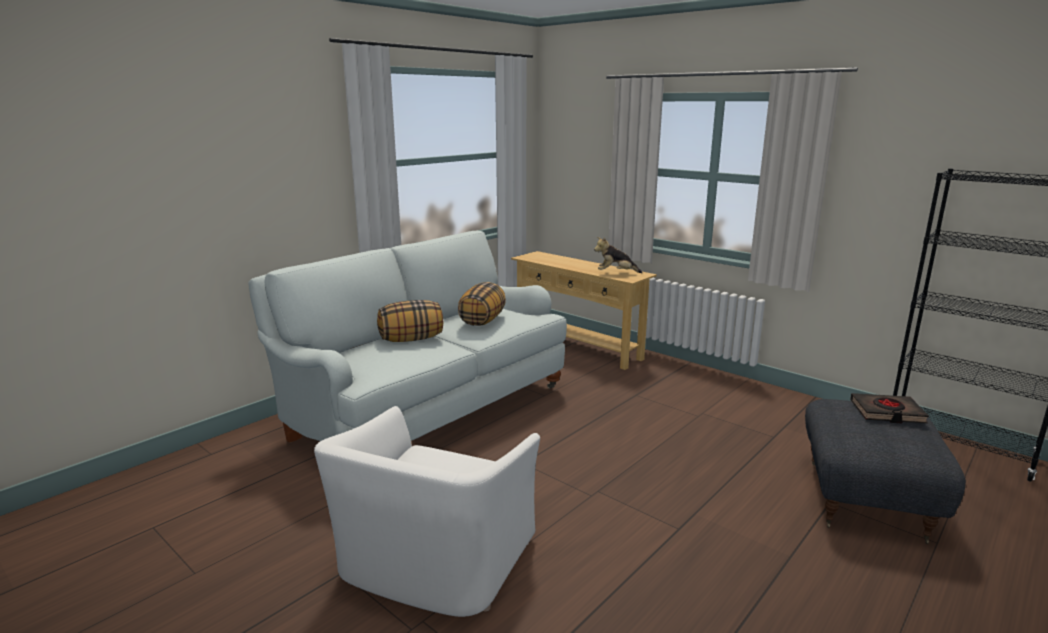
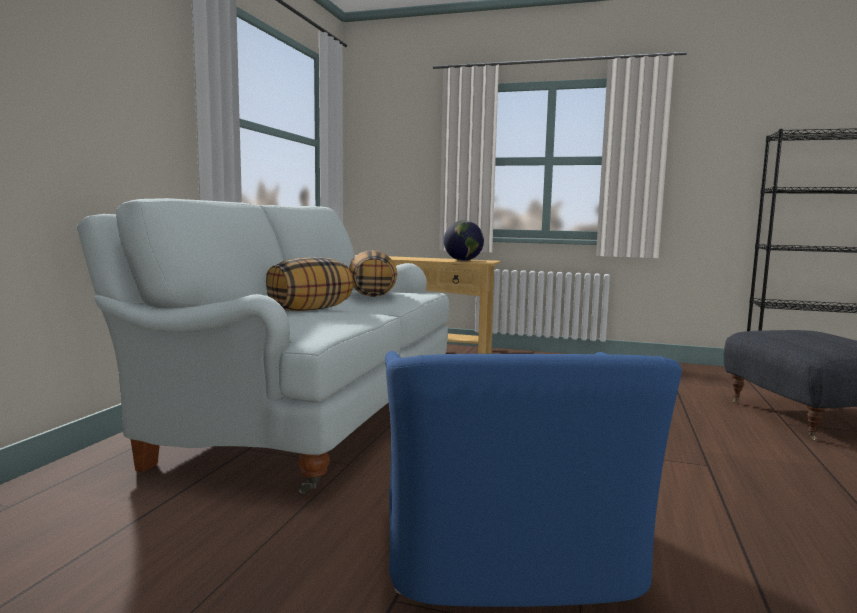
camera: 25 degrees left, 10 degrees down
white armchair [314,406,540,617] -> blue armchair [385,351,682,607]
plush toy [594,237,642,273] -> globe [444,220,484,261]
black book [850,393,929,423] -> none

